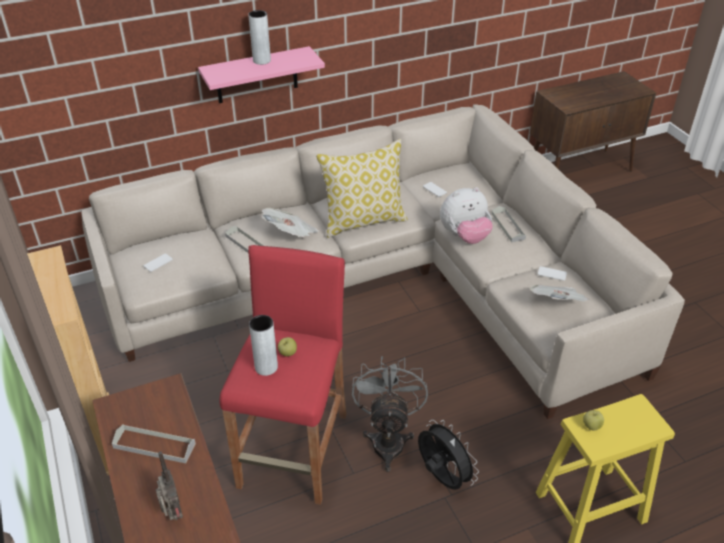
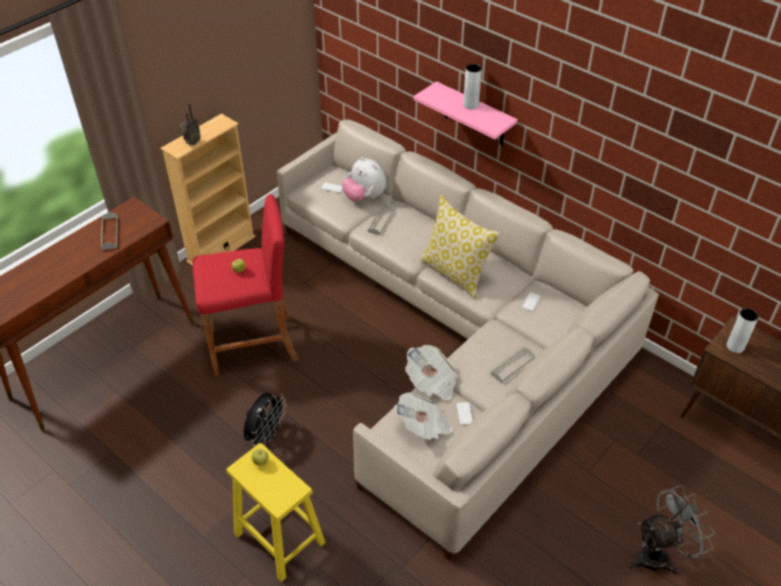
camera: 65 degrees right, 5 degrees up
radio [156,451,183,520] -> radio moved to [180,103,201,145]
grey vase [249,315,278,376] -> grey vase moved to [727,308,759,353]
newspaper [261,208,319,238] -> newspaper moved to [405,345,458,401]
grey fan [352,356,428,472] -> grey fan moved to [629,485,715,574]
plush toy [440,187,493,244] -> plush toy moved to [342,157,386,202]

